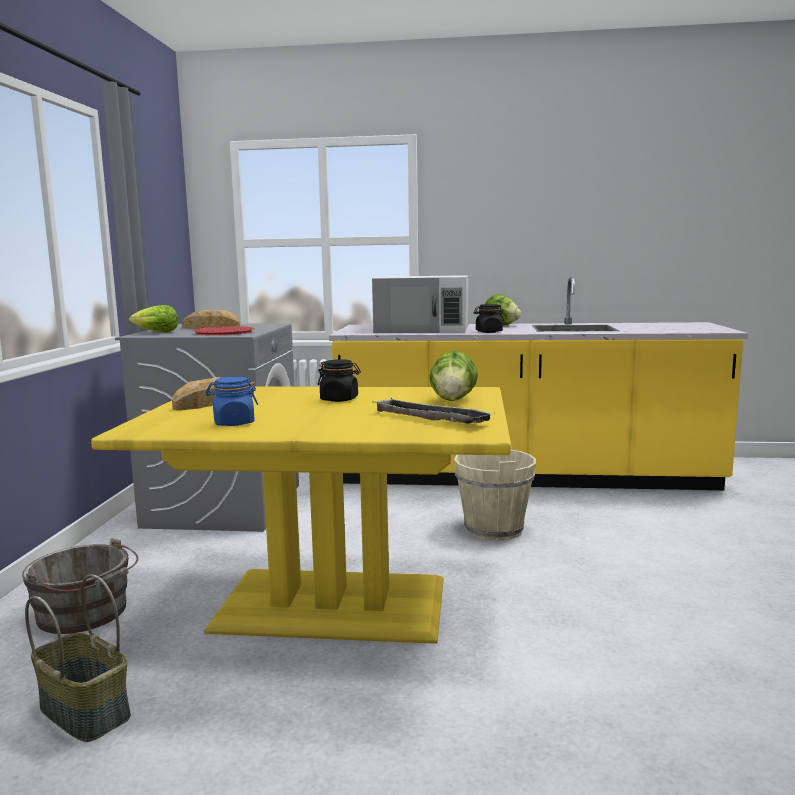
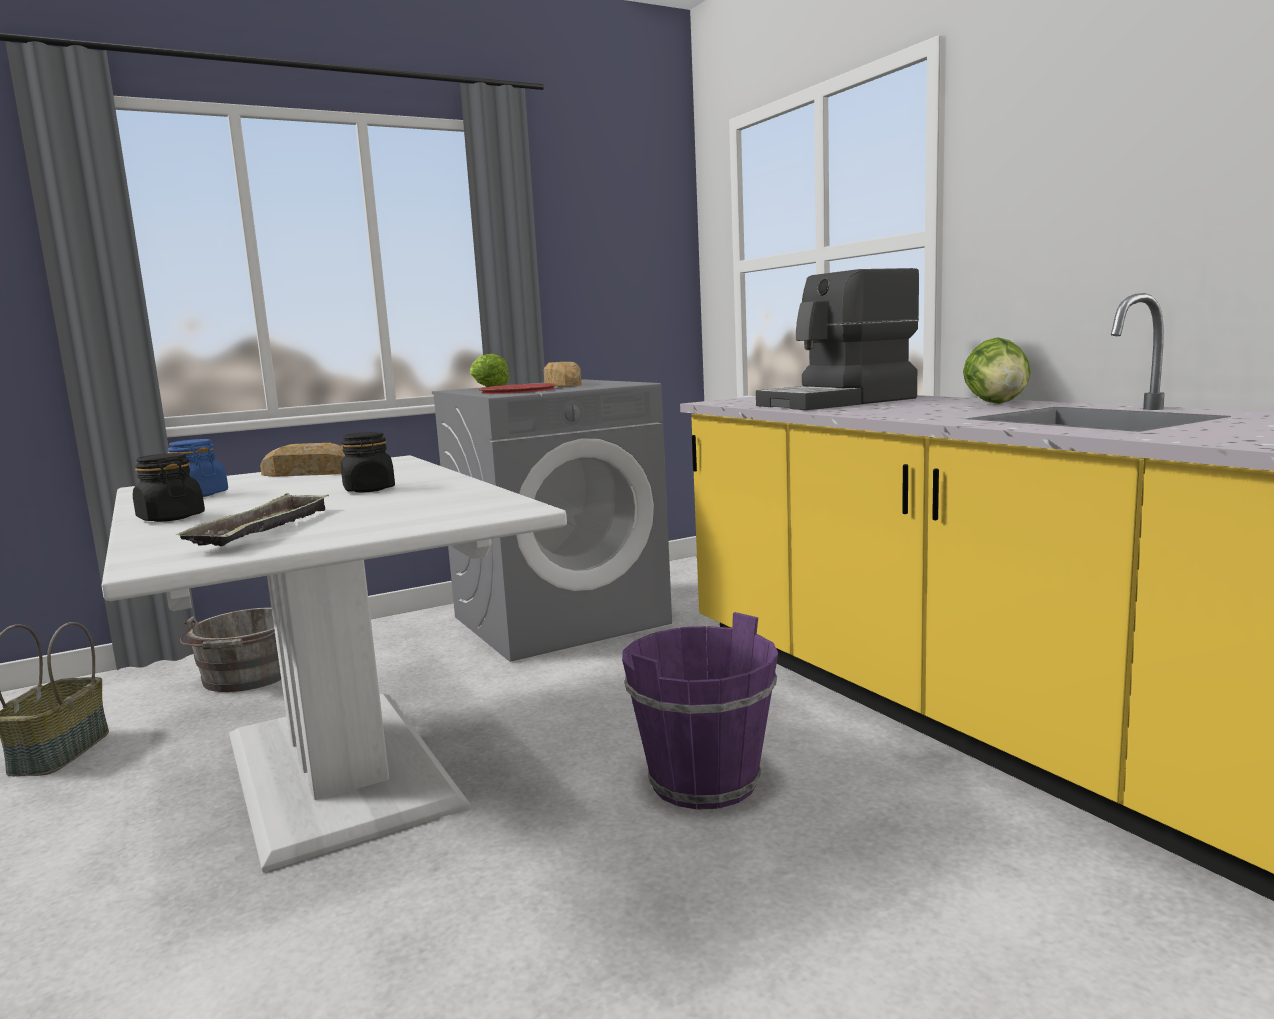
camera: 55 degrees right, 0 degrees up
yellow dining table [91,386,511,644] -> white dining table [102,455,567,872]
white microwave [372,275,469,333] -> coffee machine [756,268,919,410]
lettuce [429,350,478,401] -> none
beige bucket [454,450,536,541] -> purple bucket [622,612,778,810]
black jar [474,304,504,333] -> black jar moved to [133,453,205,522]

